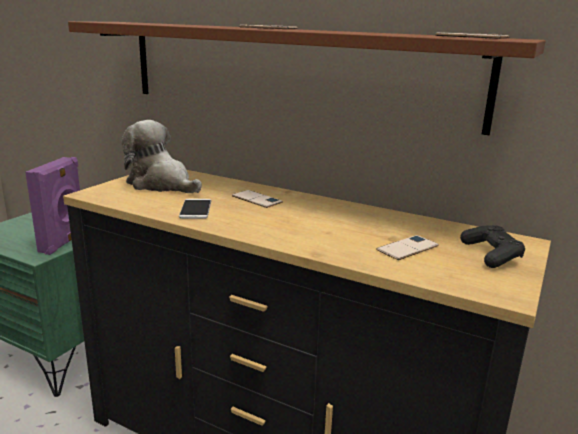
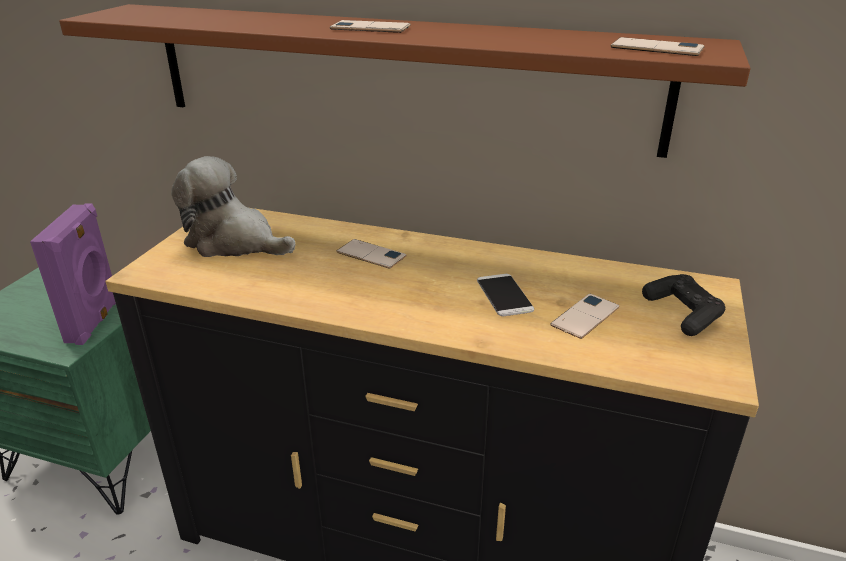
camera: 10 degrees left, 10 degrees up
phone [179,199,211,219] -> phone moved to [477,274,534,316]

